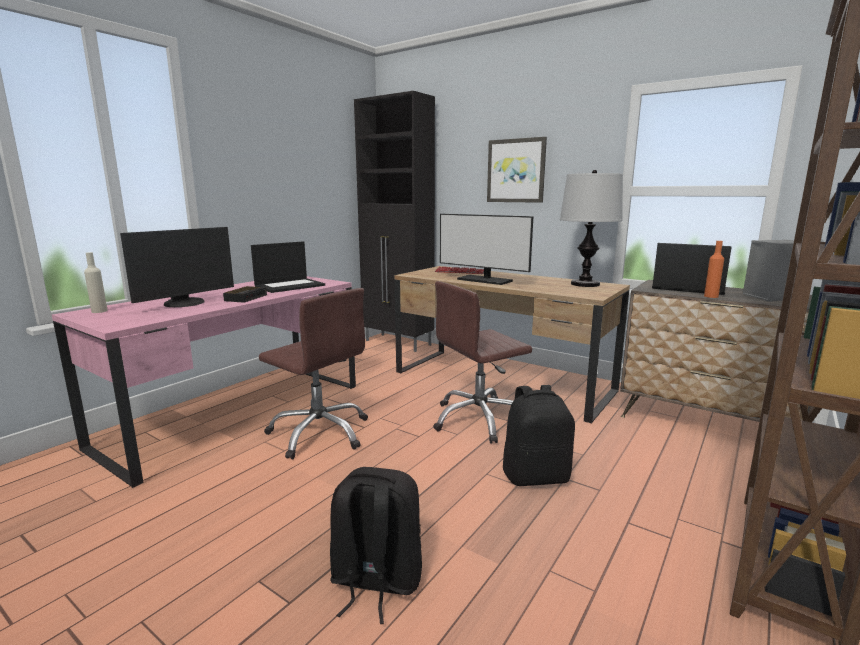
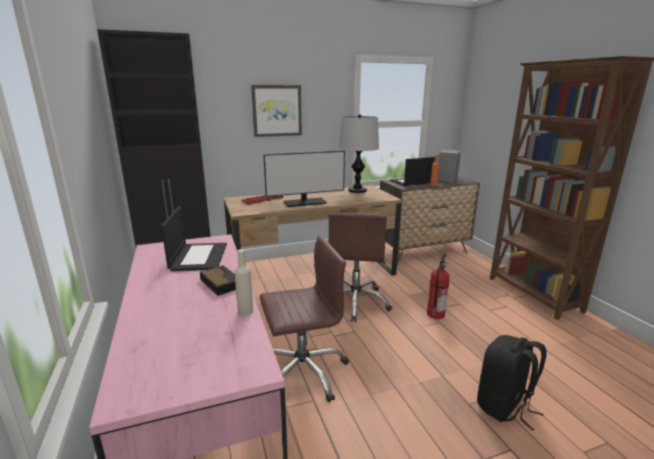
camera: 55 degrees left, 5 degrees up
beige bottle [84,252,108,313] -> beige bottle moved to [234,249,253,316]
monitor [120,227,234,307] -> none
black backpack [503,385,575,486] -> fire extinguisher [427,253,450,319]

